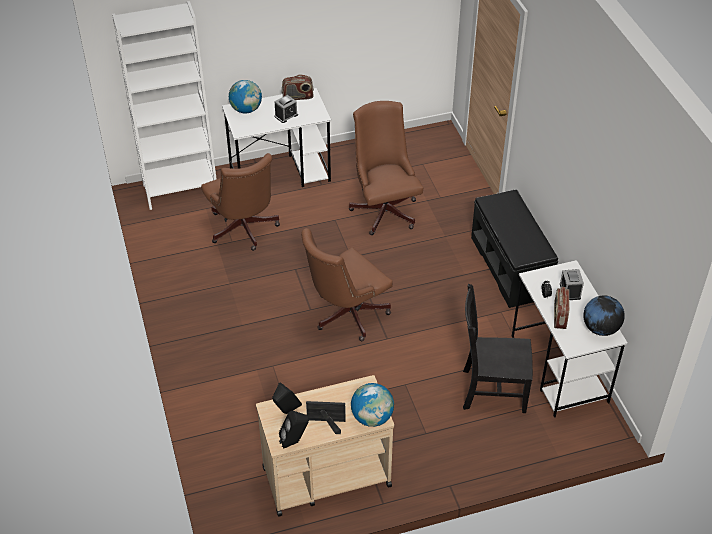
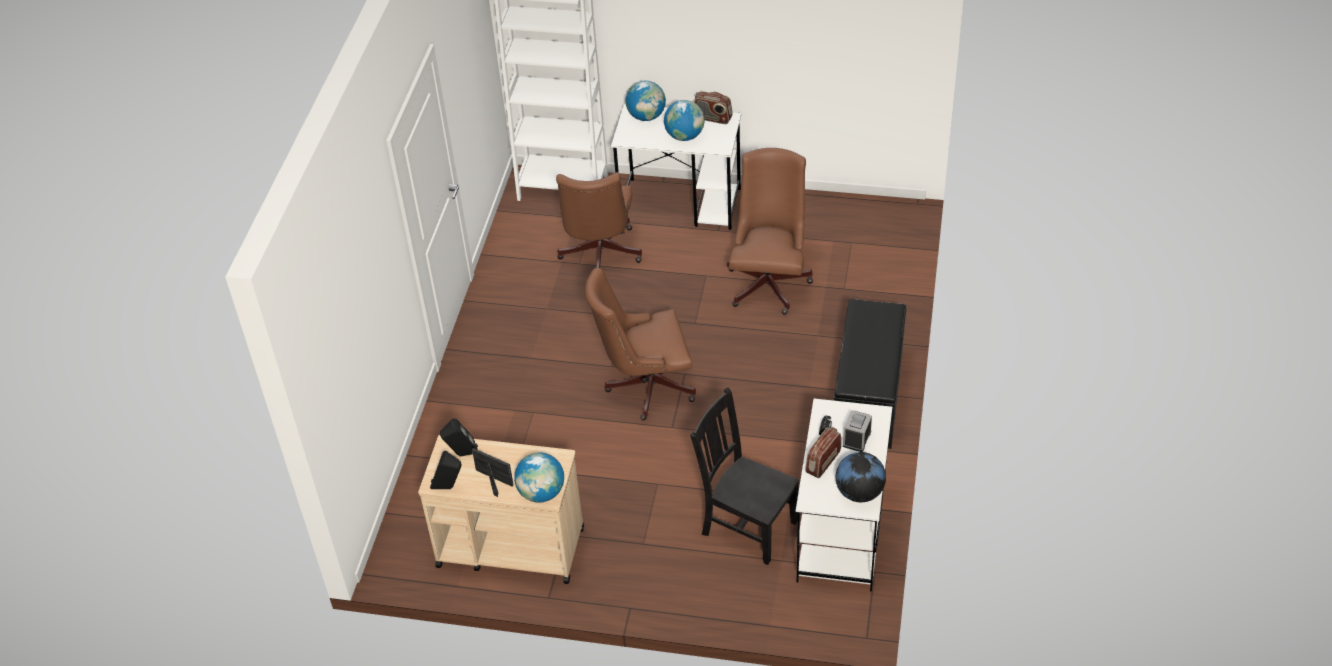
camera: 30 degrees right, 0 degrees up
alarm clock [274,95,298,123] -> globe [664,100,704,141]

